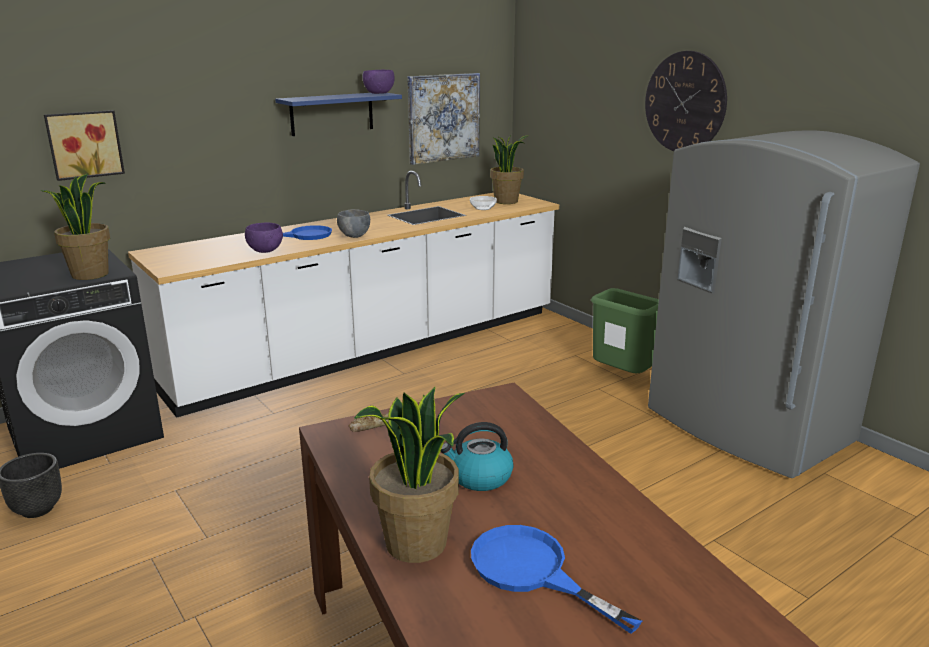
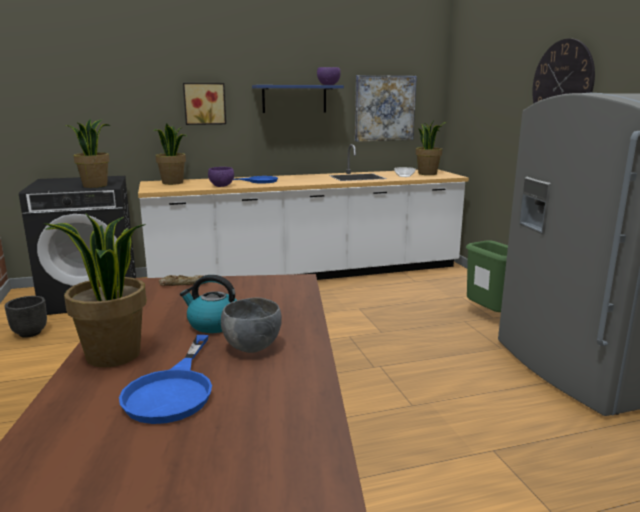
camera: 20 degrees right, 5 degrees down
picture [44,110,125,181] -> picture moved to [183,83,226,125]
grey bowl [337,209,370,238] -> grey bowl moved to [221,298,282,353]
blue frying pan [471,525,642,634] -> blue frying pan turned 150 degrees counterclockwise [119,335,212,424]
none -> potted plant [154,124,187,185]

